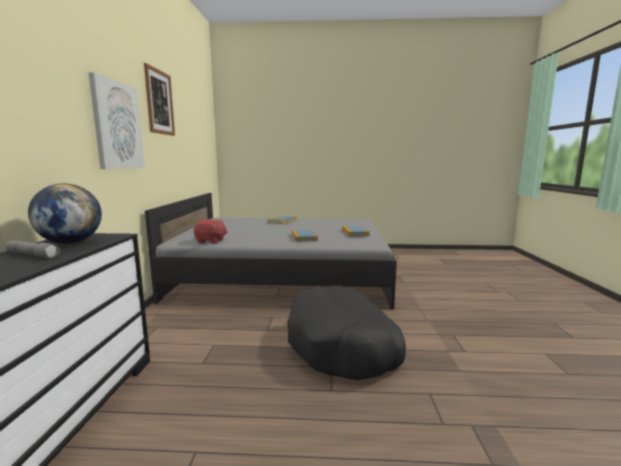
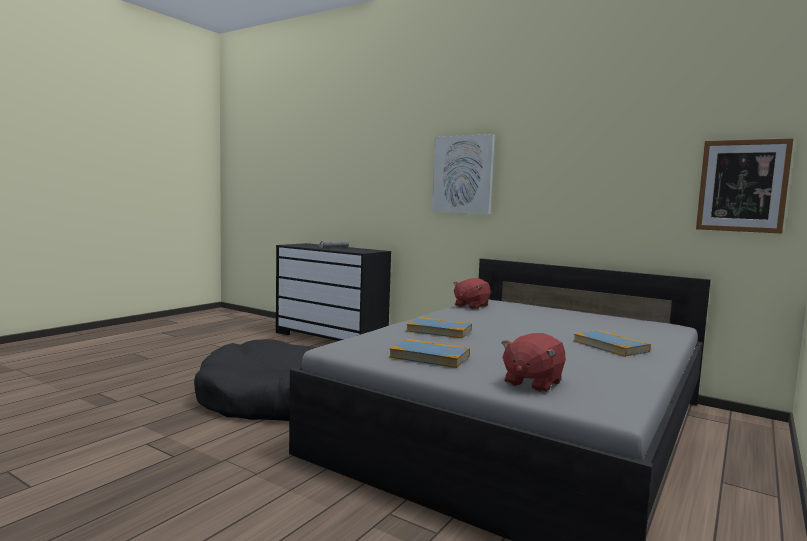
camera: 120 degrees right, 5 degrees down
globe [28,183,102,244] -> none
picture [144,63,175,136] -> picture moved to [696,138,794,234]
none -> red plush toy [501,333,566,392]

